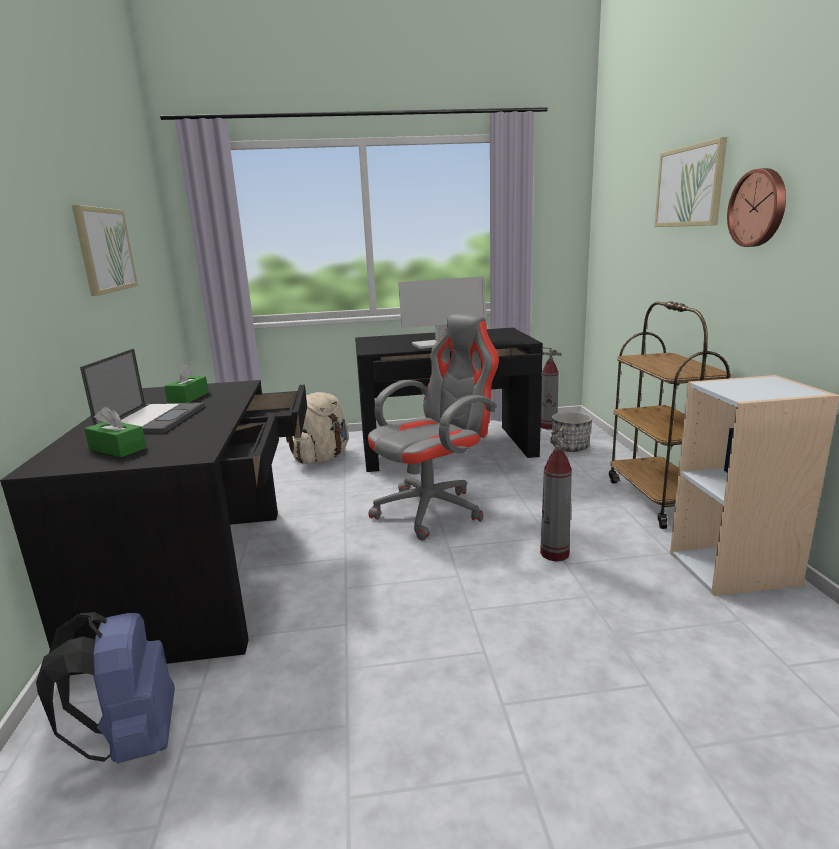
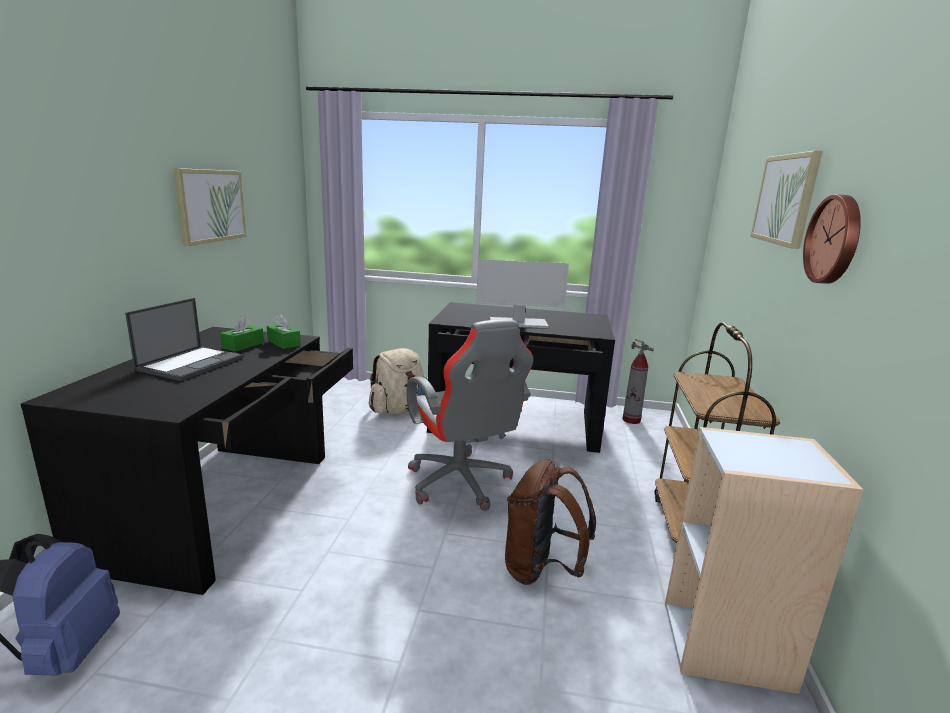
camera: 15 degrees right, 0 degrees up
green tissue box [84,406,147,457] -> green tissue box moved to [267,314,301,349]
grey office chair [368,314,499,541] -> grey office chair turned 90 degrees clockwise [407,319,533,511]
fire extinguisher [540,425,572,561] -> brown backpack [505,459,596,585]
planter [552,412,592,452] -> none

